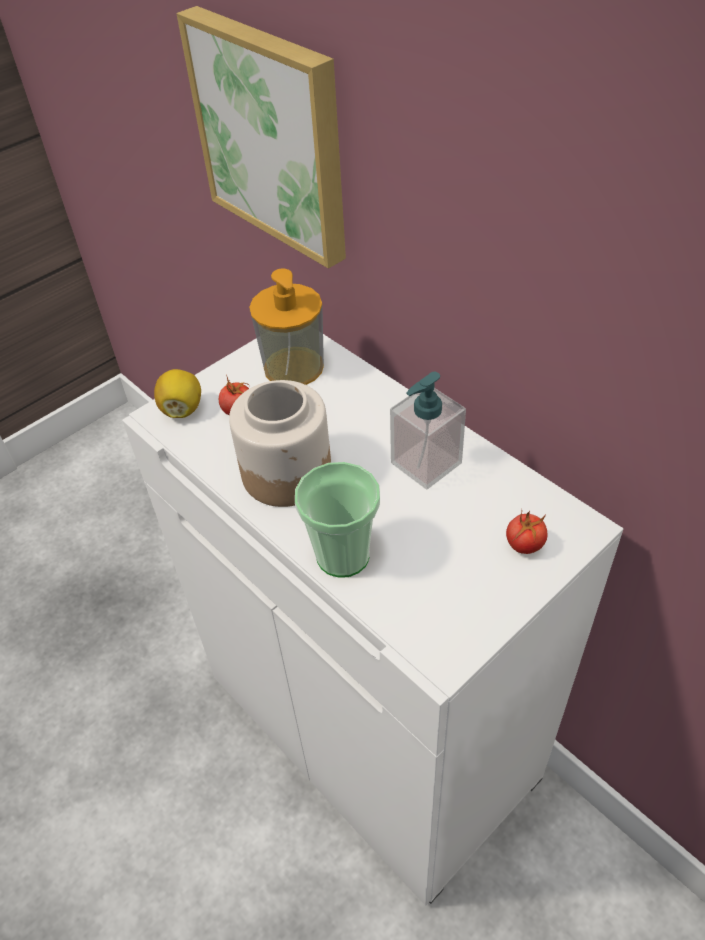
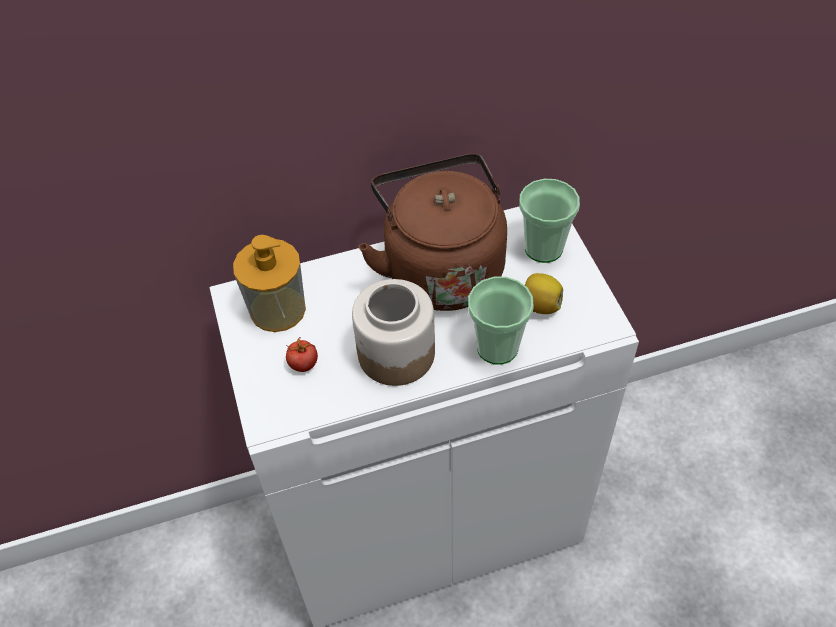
camera: 65 degrees left, 5 degrees up
lemon [154,369,201,418] -> lemon moved to [525,273,563,314]
picture [176,6,346,269] -> none
soap dispenser [390,372,466,489] -> brown kettle [358,154,507,311]
tomato [506,511,547,554] -> cup [519,179,580,263]

